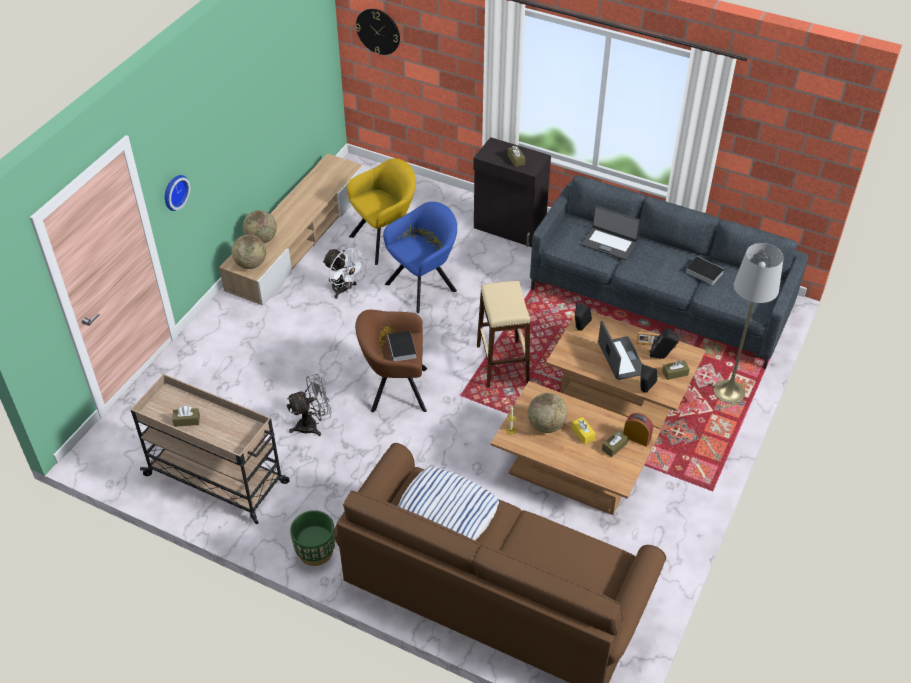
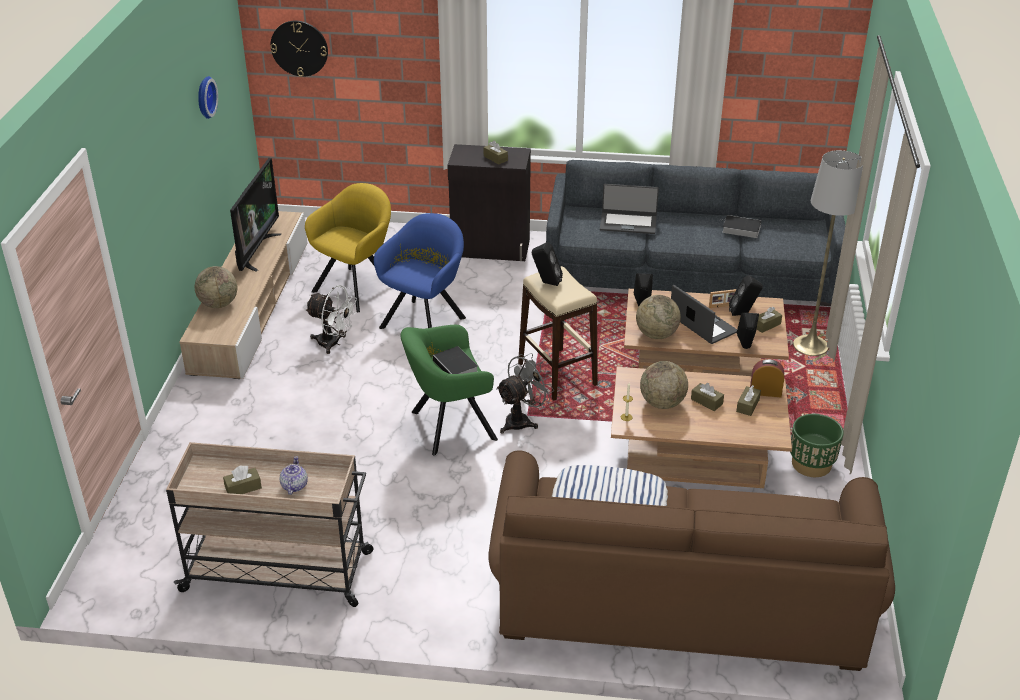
camera: 20 degrees left, 10 degrees down
wall clock [165,175,190,211] -> wall clock moved to [198,76,218,119]
globe [232,235,266,269] -> globe moved to [636,295,681,339]
grey fan [287,374,331,436] -> grey fan moved to [496,353,554,434]
green planter [290,510,335,566] -> green planter moved to [790,414,844,477]
brown armchair [355,310,427,412] -> green armchair [401,325,498,455]
yellow tissue box [571,417,596,444] -> brown tissue box [691,383,724,411]
none -> television [230,158,281,272]
none -> teapot [279,456,308,495]
none -> black speaker [532,242,563,286]

